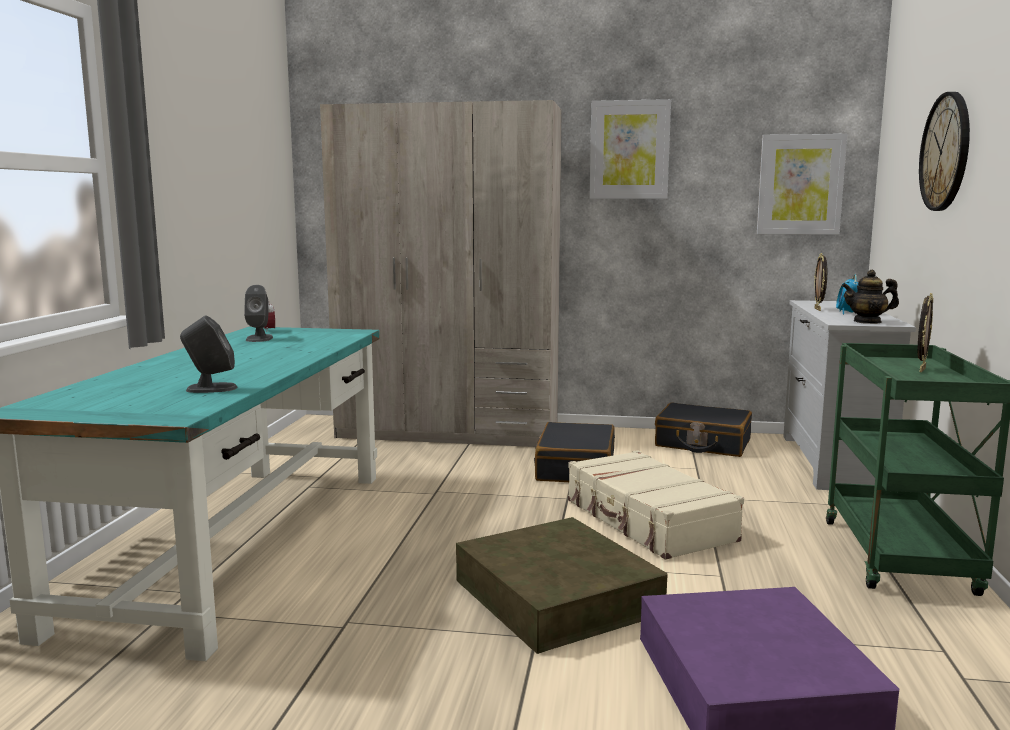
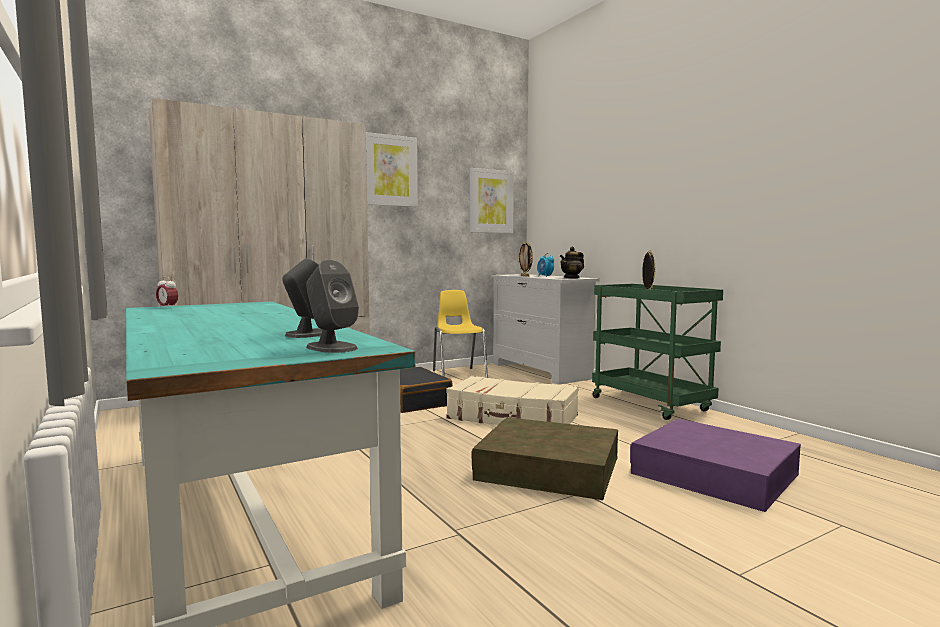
camera: 40 degrees left, 5 degrees down
grey speaker [244,285,273,342] -> grey speaker moved to [306,260,359,353]
black suitcase [655,402,752,457] -> yellow chair [433,290,488,378]
wall clock [919,92,970,211] -> none

